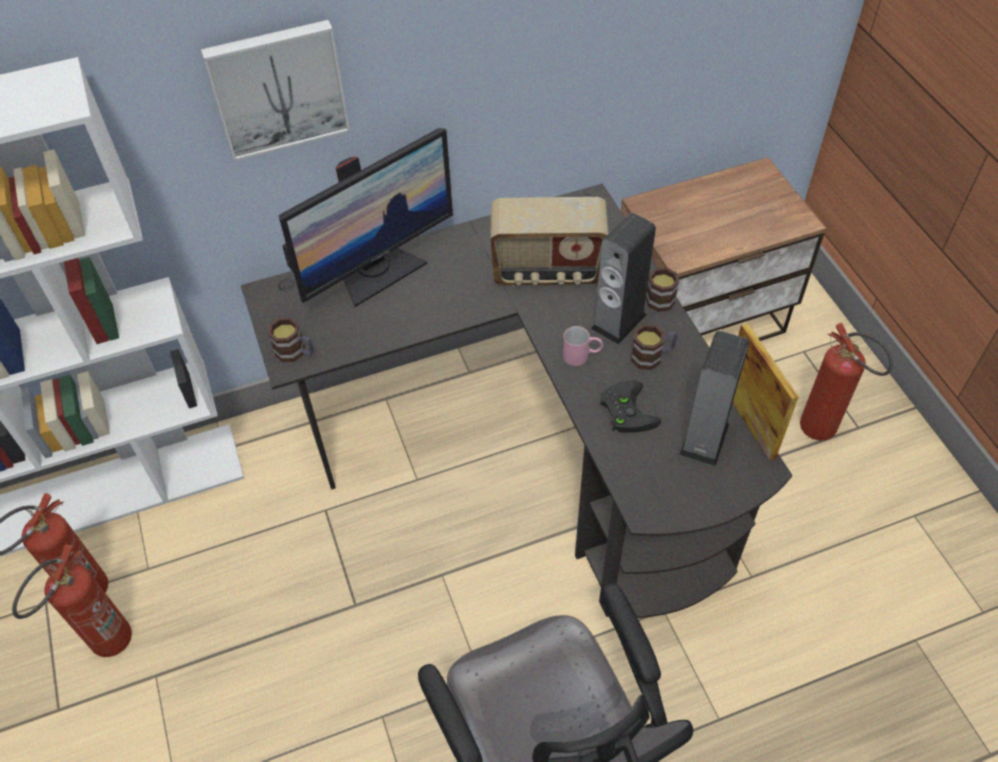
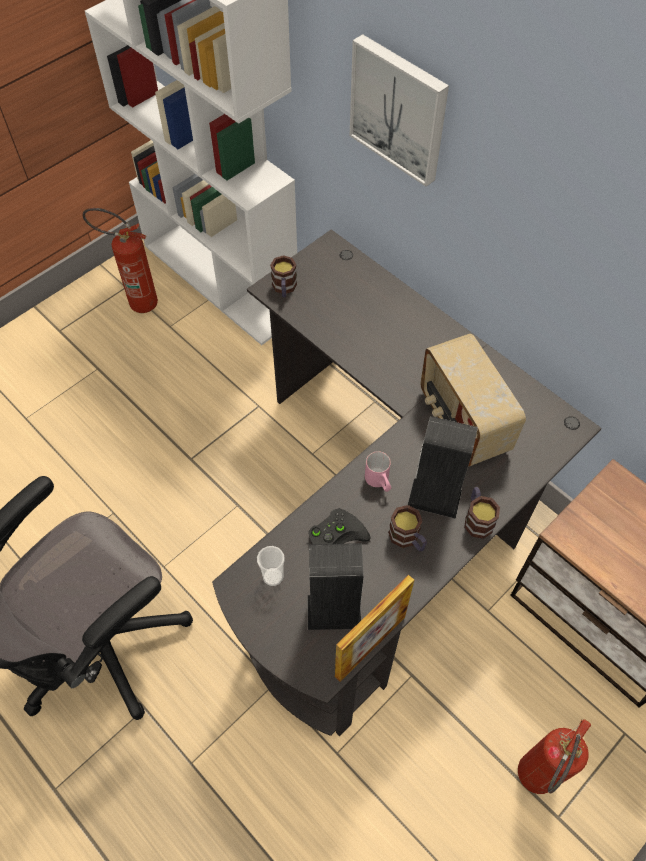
camera: 65 degrees right, 5 degrees up
fire extinguisher [12,544,132,657] -> none
monitor [279,128,453,307] -> none
none -> cup [257,546,285,586]

